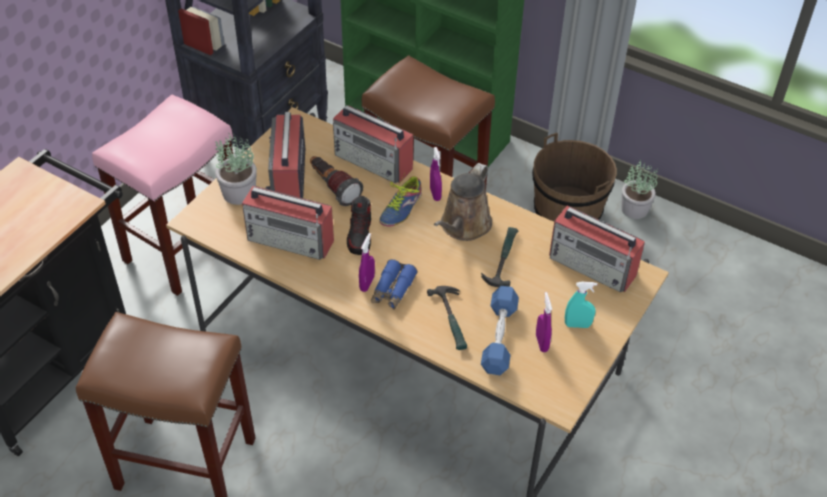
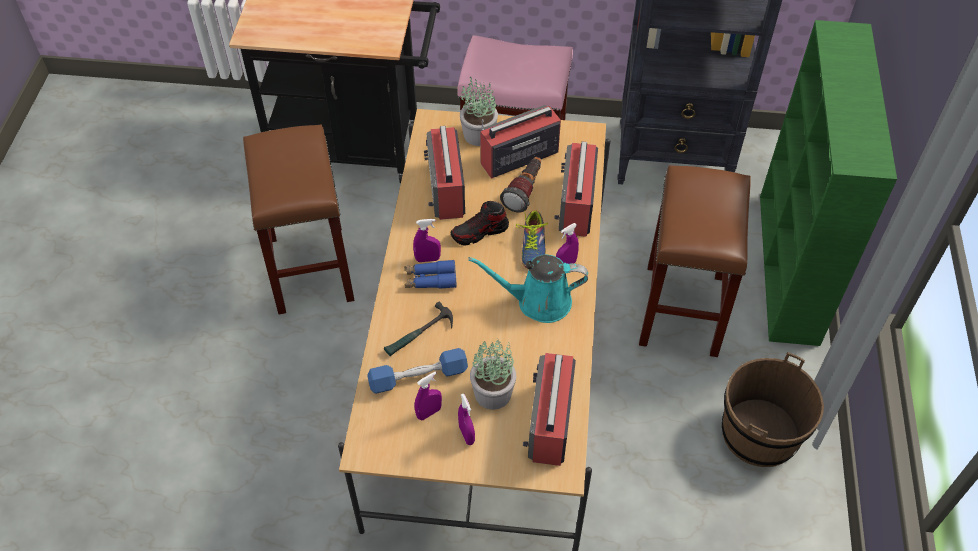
camera: 65 degrees right, 5 degrees up
shoe [379,173,422,227] -> shoe turned 90 degrees counterclockwise [516,210,548,268]
brown watering can [434,163,492,241] -> turquoise watering can [468,255,588,323]
hammer [481,227,518,287] -> none
turquoise spray bottle [565,282,597,328] -> purple spray bottle [458,394,475,445]
potted plant [621,160,658,219] -> potted plant moved to [470,338,516,410]

